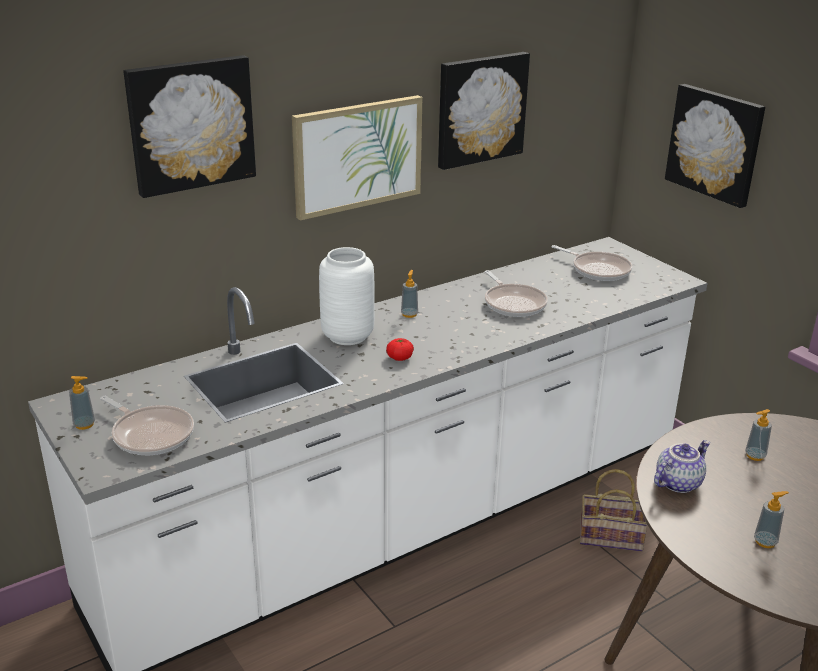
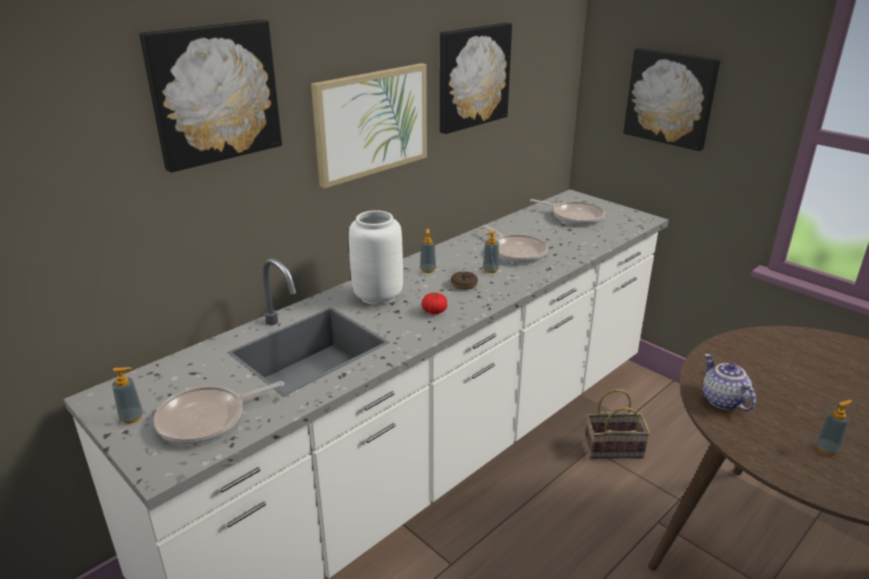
camera: 10 degrees left, 0 degrees up
frying pan [100,396,194,455] -> frying pan turned 120 degrees clockwise [153,381,284,444]
teapot [654,440,710,493] -> teapot turned 60 degrees counterclockwise [703,354,756,411]
soap dispenser [745,409,772,461] -> soap dispenser moved to [483,230,499,273]
none -> donut [450,271,478,290]

